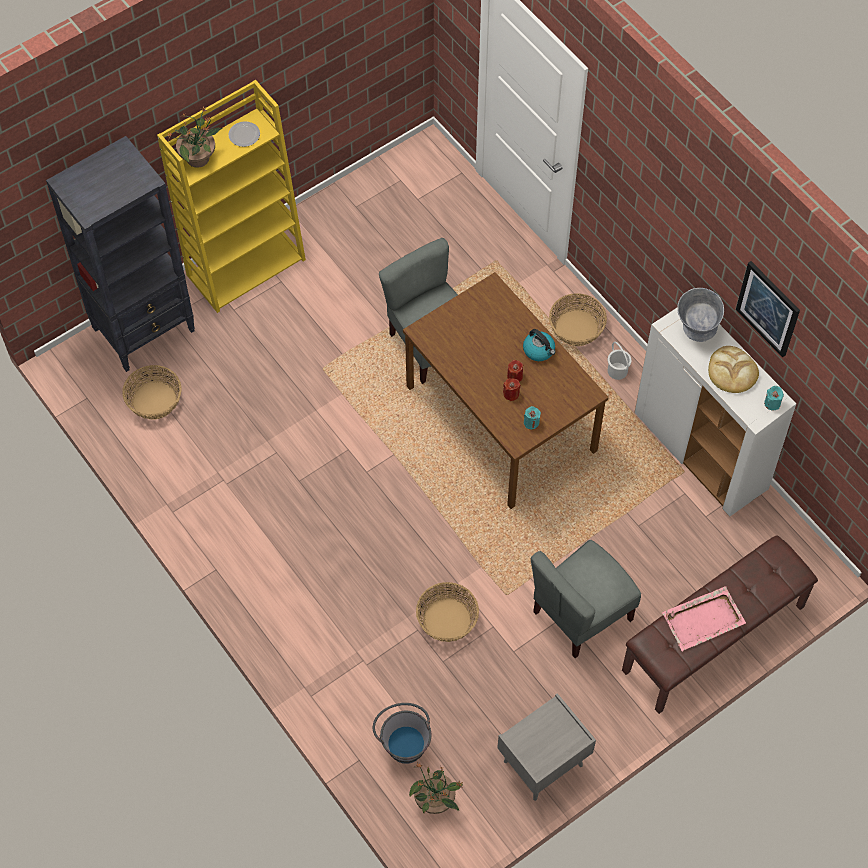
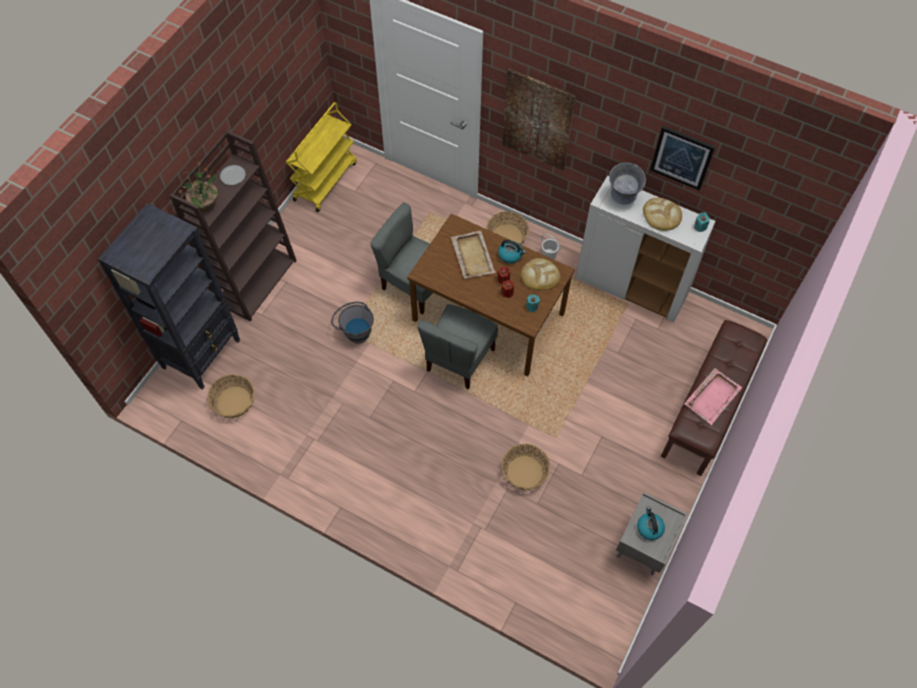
camera: 25 degrees left, 0 degrees up
yellow bookcase [157,80,306,313] -> brown bookcase [170,130,297,321]
grey bucket [373,703,431,764] -> grey bucket moved to [331,302,374,344]
potted plant [409,763,463,814] -> none
grey chair [531,540,641,658] -> grey chair moved to [418,304,498,389]
none -> yellow cart [286,102,357,212]
none -> beige tray [451,231,496,279]
none -> picture [502,68,576,170]
none -> bread [521,258,561,290]
none -> kettle [637,507,665,540]

